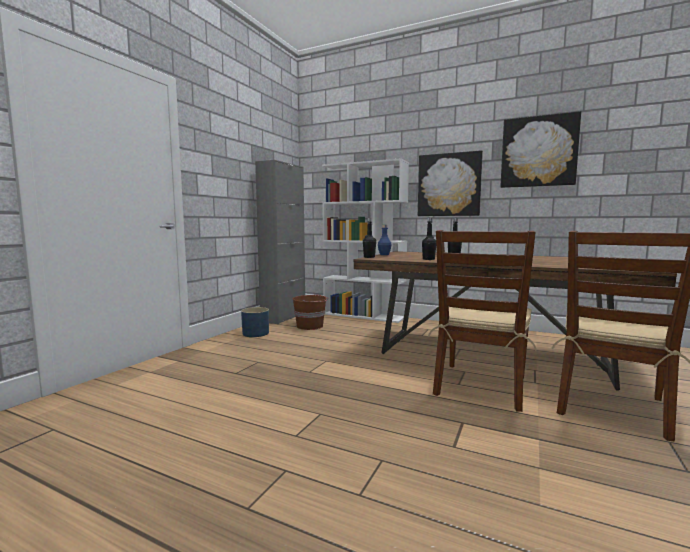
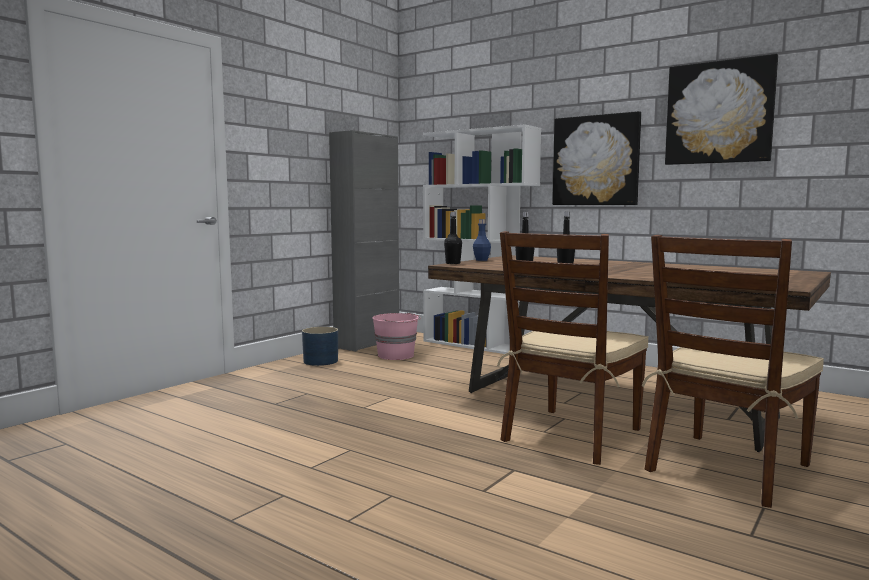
camera: 10 degrees right, 0 degrees up
brown bucket [293,294,328,330] -> pink bucket [372,312,421,360]

